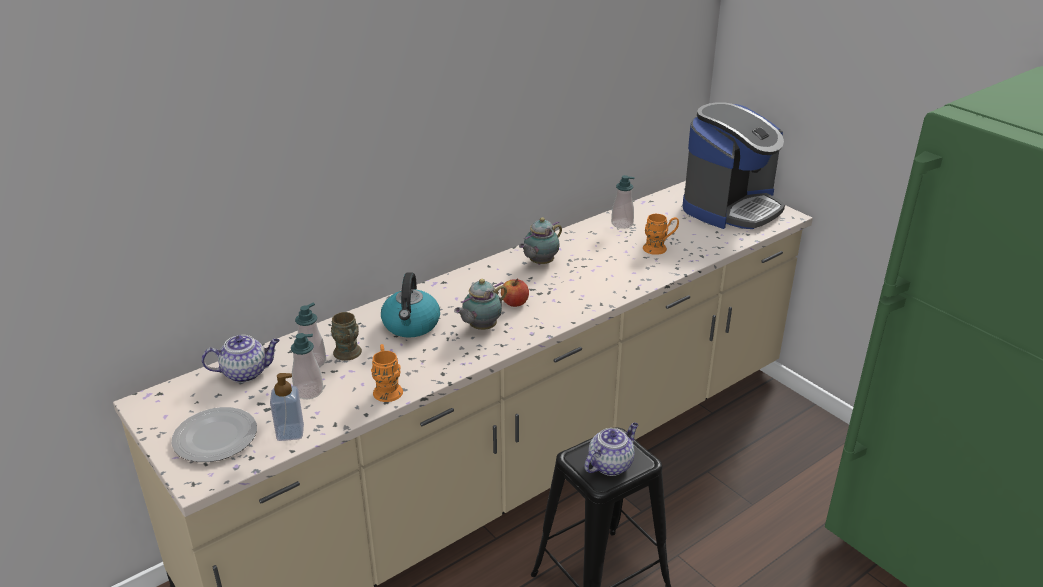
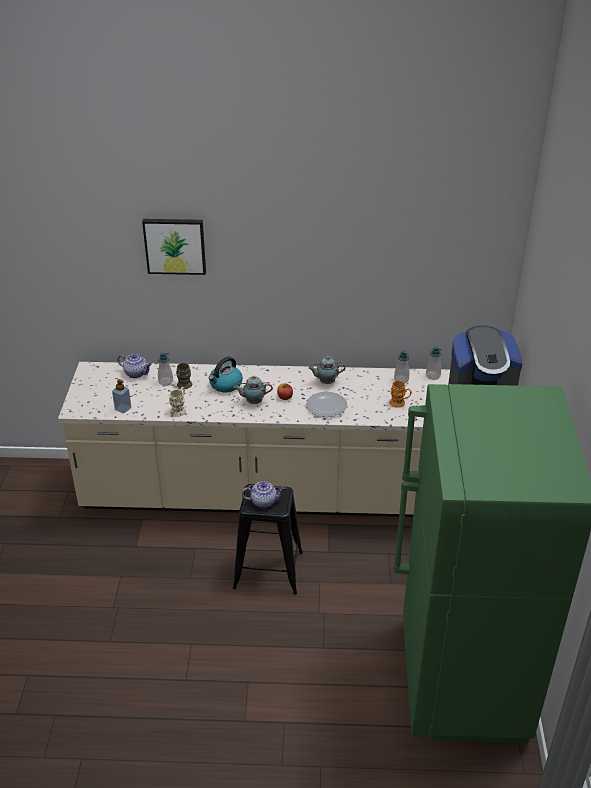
camera: 40 degrees right, 5 degrees up
plate [171,407,257,462] -> plate moved to [306,392,347,417]
soap dispenser [291,333,324,399] -> soap dispenser moved to [426,347,442,380]
orange mug [371,344,403,402] -> beige mug [169,387,186,417]
none -> picture [142,219,206,275]

